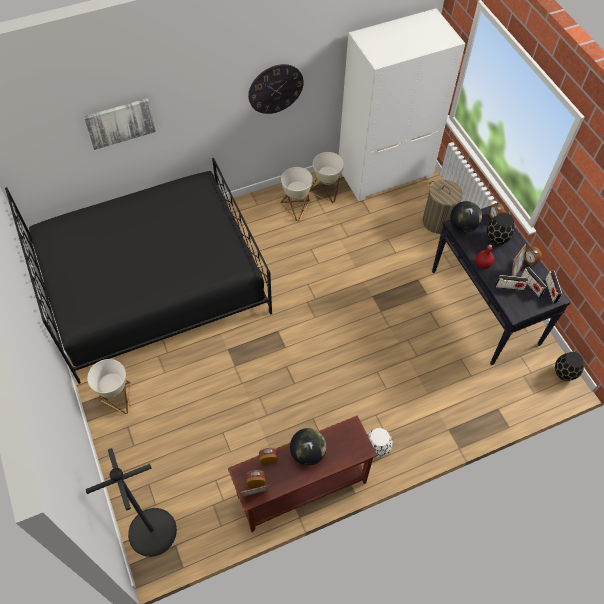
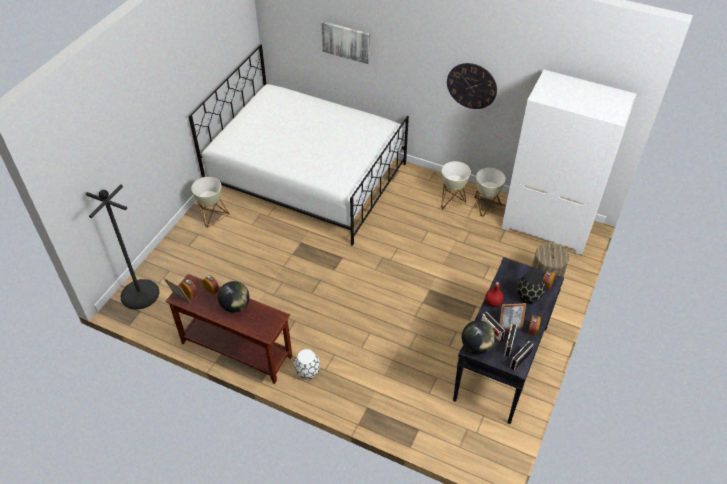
camera: 50 degrees right, 10 degrees down
black bed [5,158,272,384] -> white bed [188,44,409,246]
globe [450,201,482,232] -> globe moved to [462,321,495,354]
black vase [555,352,584,381] -> none

